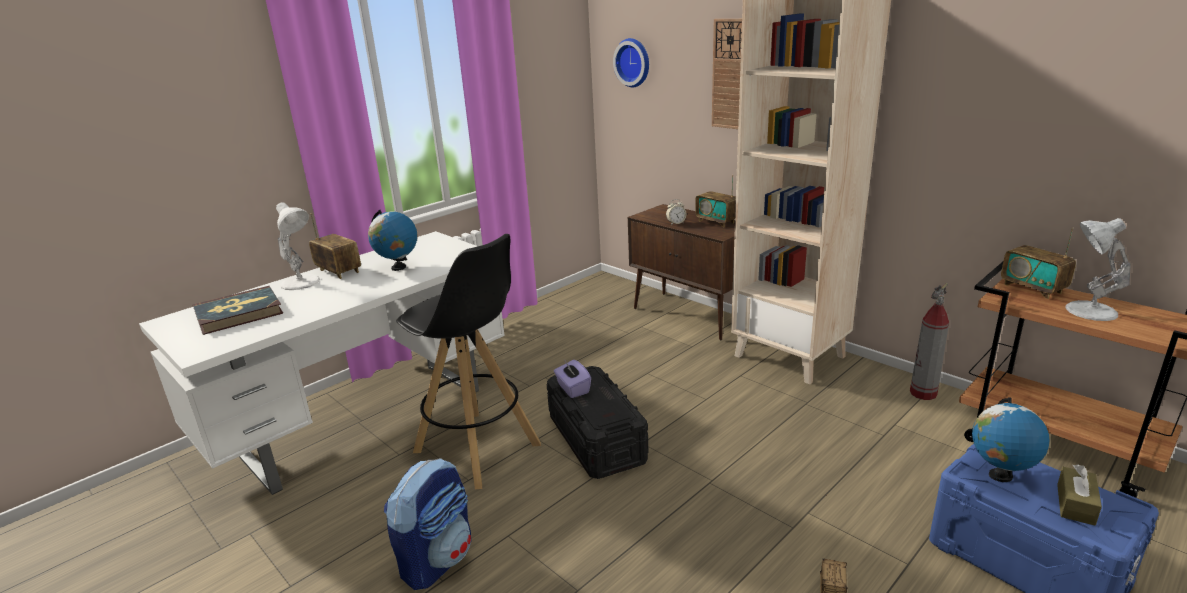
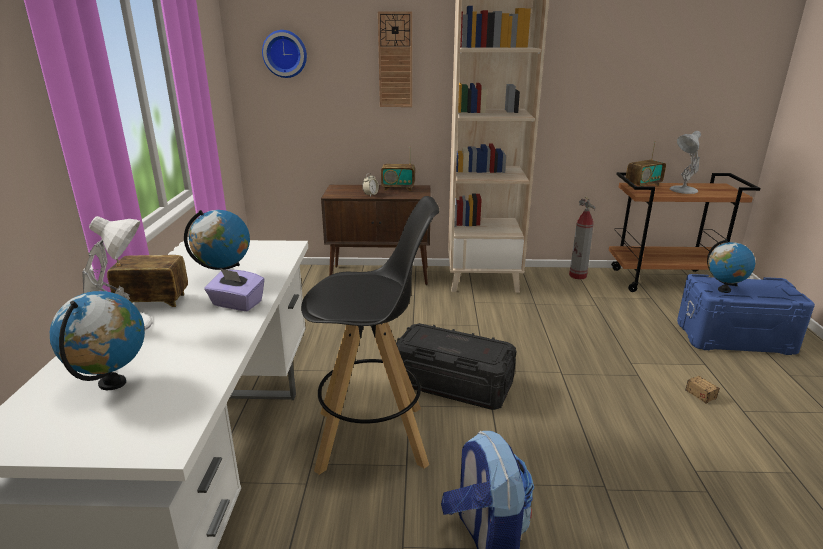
camera: 45 degrees left, 0 degrees up
book [193,286,283,335] -> globe [50,291,145,390]
purple tissue box [554,359,591,398] -> purple tissue box moved to [205,268,265,311]
radio [1001,227,1076,299] -> radio turned 45 degrees counterclockwise [626,141,666,187]
brown tissue box [1057,464,1102,525] -> none

